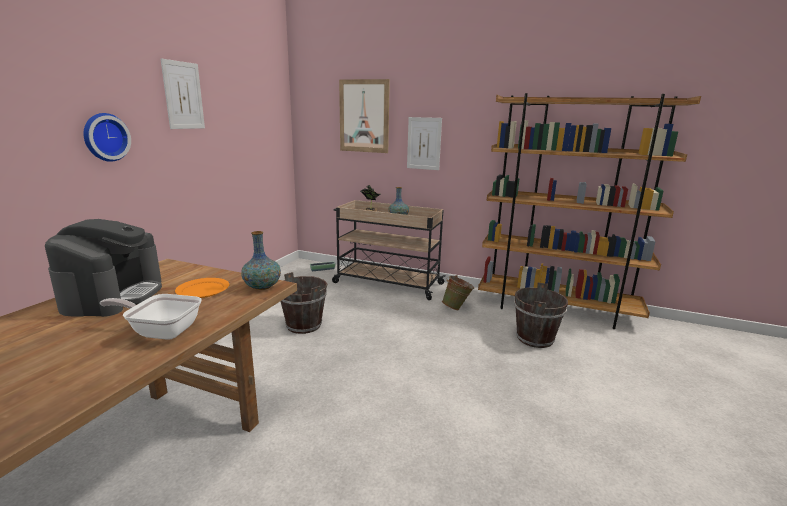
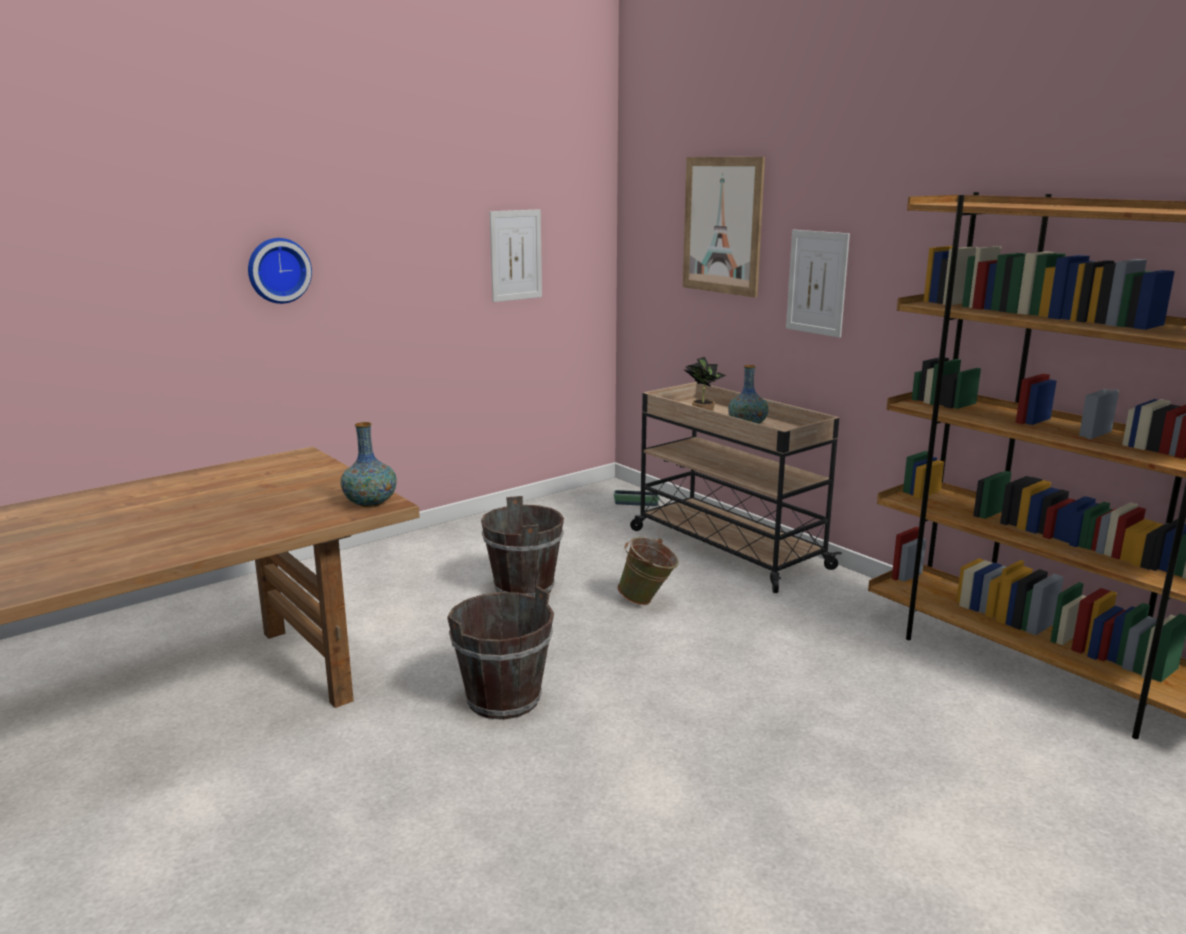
camera: 30 degrees right, 0 degrees up
coffee machine [45,219,162,317] -> none
frying pan [100,294,201,340] -> none
picture [161,58,205,129] -> picture moved to [489,209,542,302]
orange plate [175,278,229,298] -> none
green bucket [442,275,474,310] -> green bucket moved to [617,537,679,605]
brown bucket [514,282,568,348] -> brown bucket moved to [447,586,554,719]

